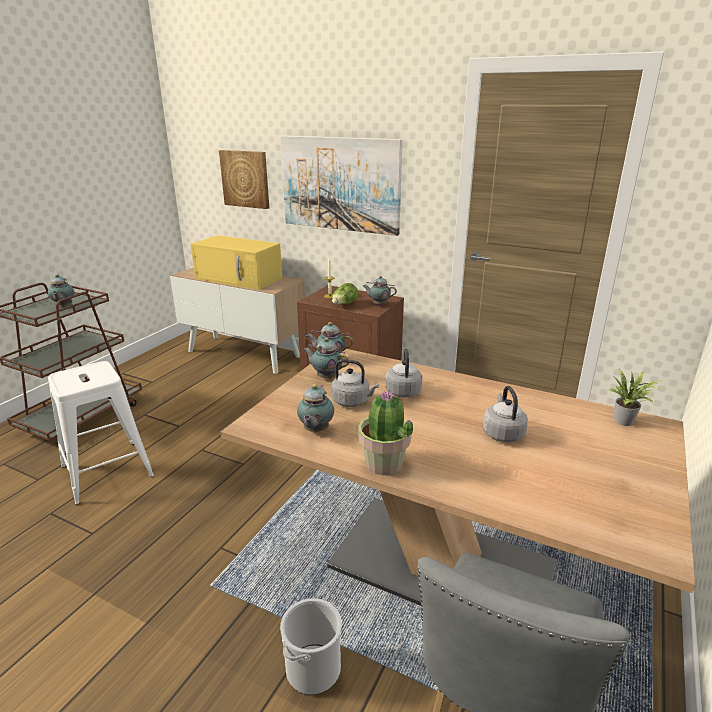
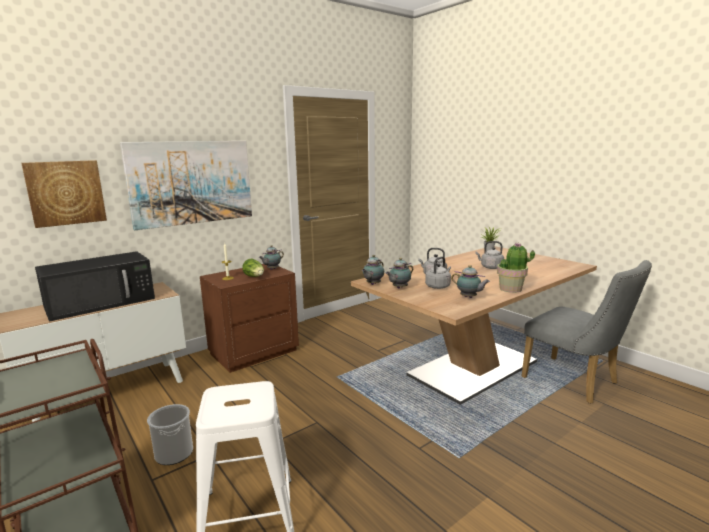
camera: 65 degrees left, 10 degrees down
teapot [48,274,74,307] -> none
yellow microwave [191,235,282,290] -> black microwave [35,251,155,322]
bucket [280,598,342,695] -> bucket moved to [147,404,193,465]

